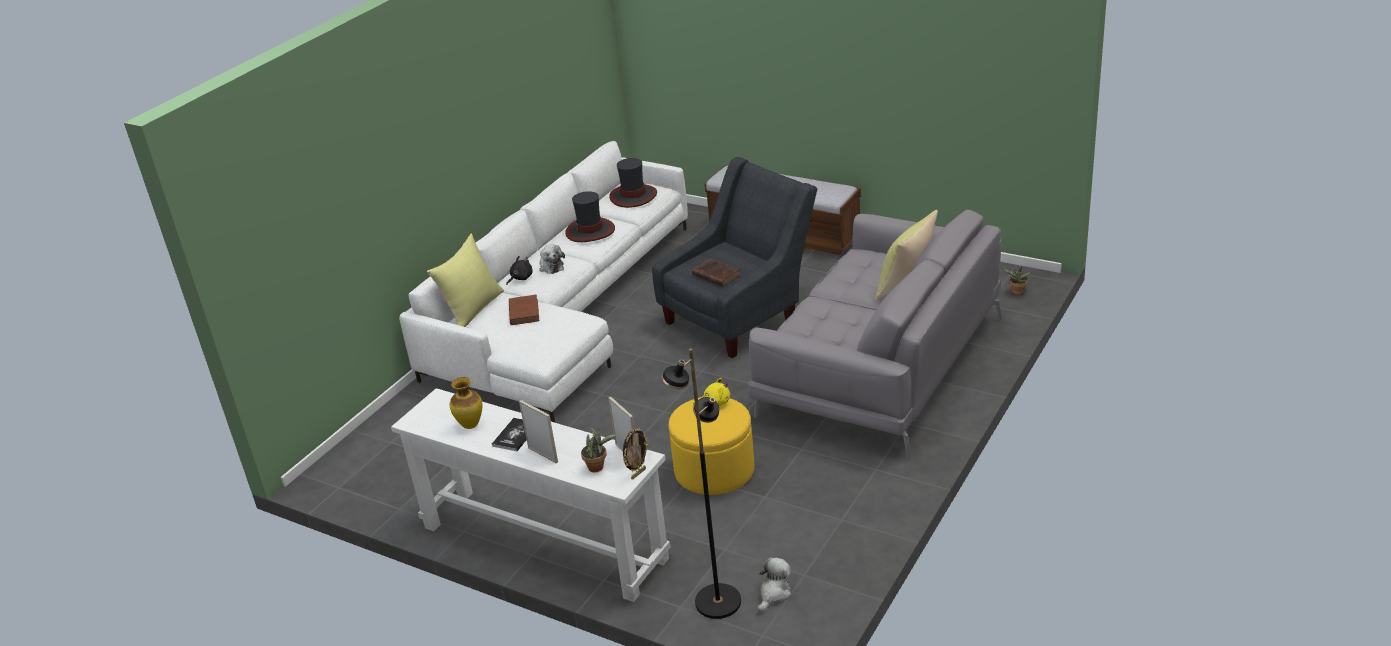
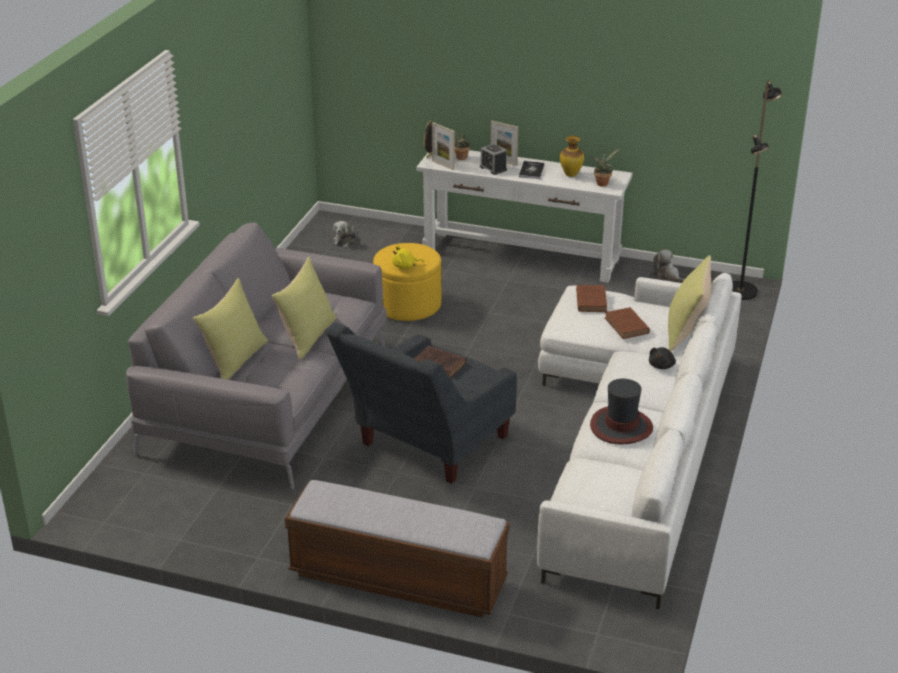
camera: 165 degrees right, 0 degrees up
plush toy [539,244,565,274] -> plush toy moved to [653,250,684,283]
hat [609,158,657,208] -> none
black floor lamp [662,348,741,619] -> black floor lamp moved to [732,80,782,300]
potted plant [1002,266,1032,295] -> potted plant moved to [591,149,620,187]
none -> yellow pillow [272,257,337,360]
none -> alarm clock [480,144,507,175]
none -> brown book [576,285,607,312]

